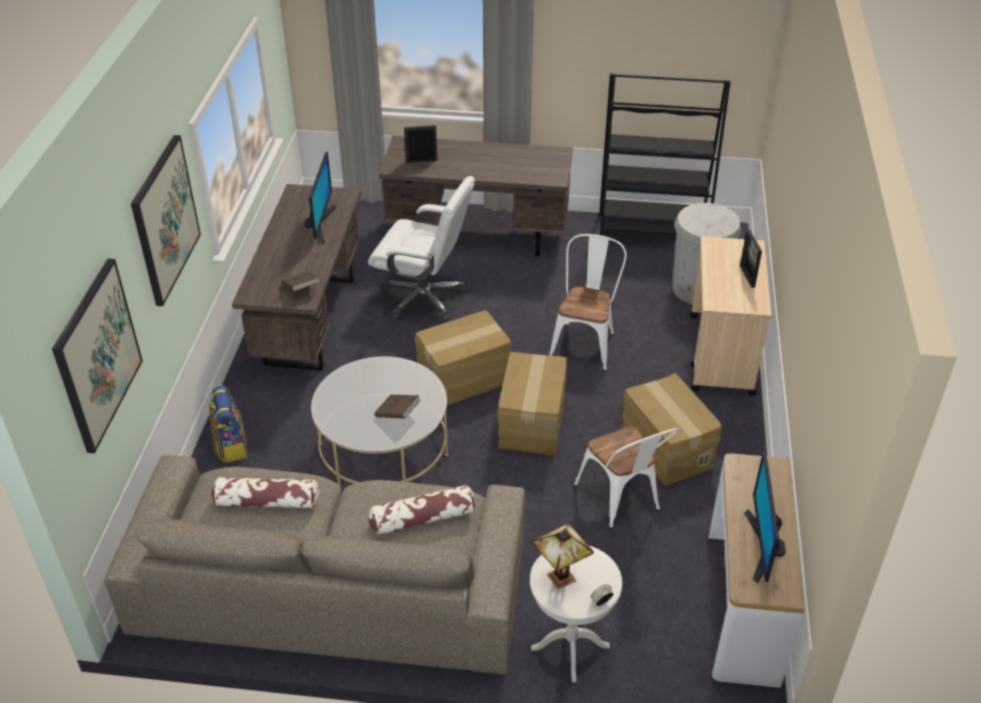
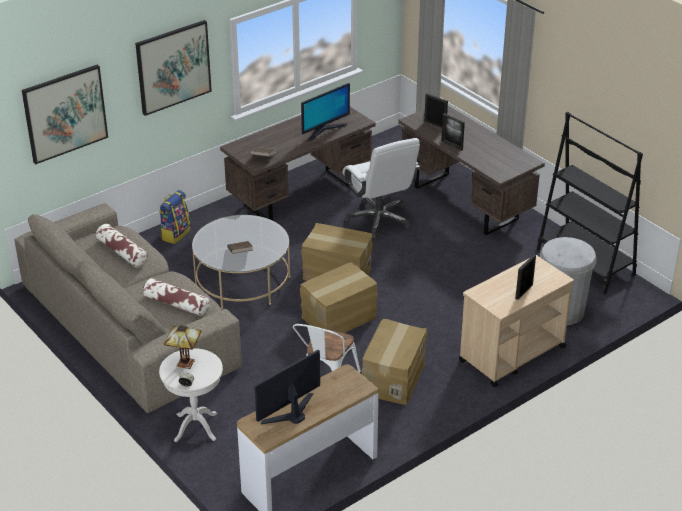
camera: 45 degrees right, 5 degrees down
white chair [549,234,627,371] -> none
none -> picture frame [441,113,465,151]

